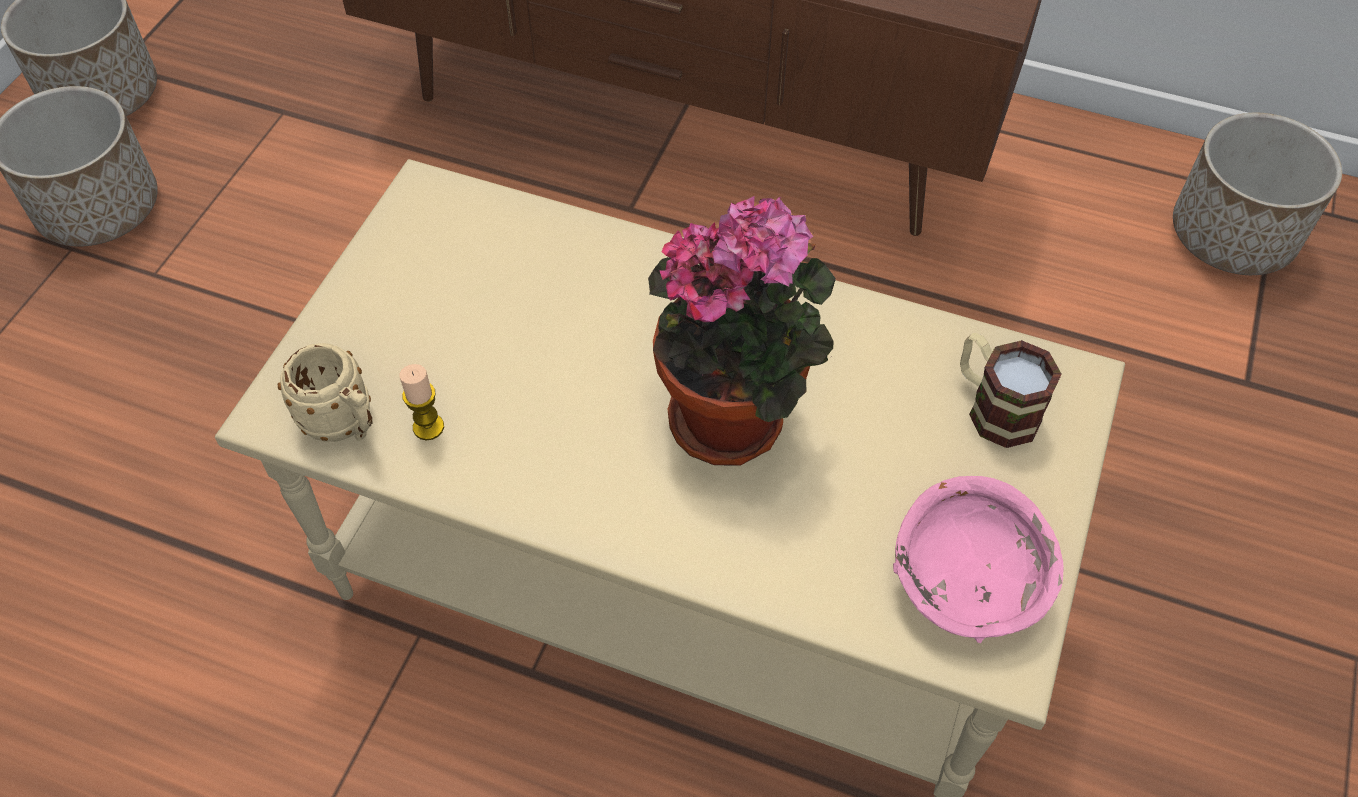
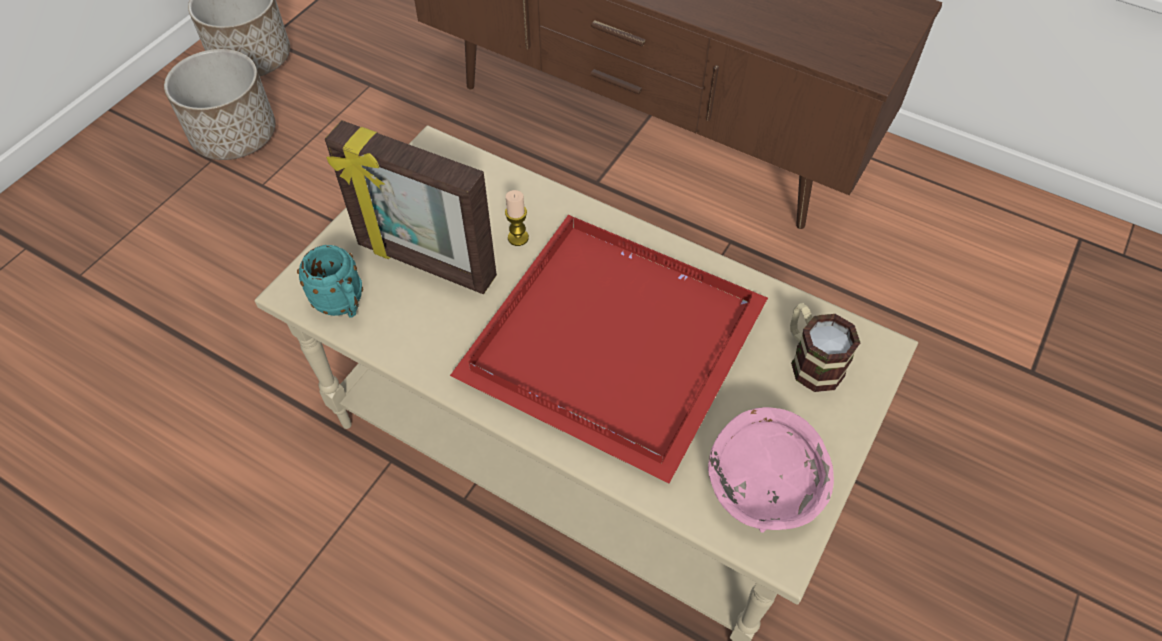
camera: 10 degrees right, 0 degrees up
beige mug [278,343,372,442] -> turquoise mug [297,245,363,318]
candle [399,364,444,440] -> candle moved to [505,190,529,246]
potted plant [648,196,836,466] -> red tray [450,215,768,483]
planter [1173,113,1342,275] -> none
none -> picture frame [325,120,497,294]

